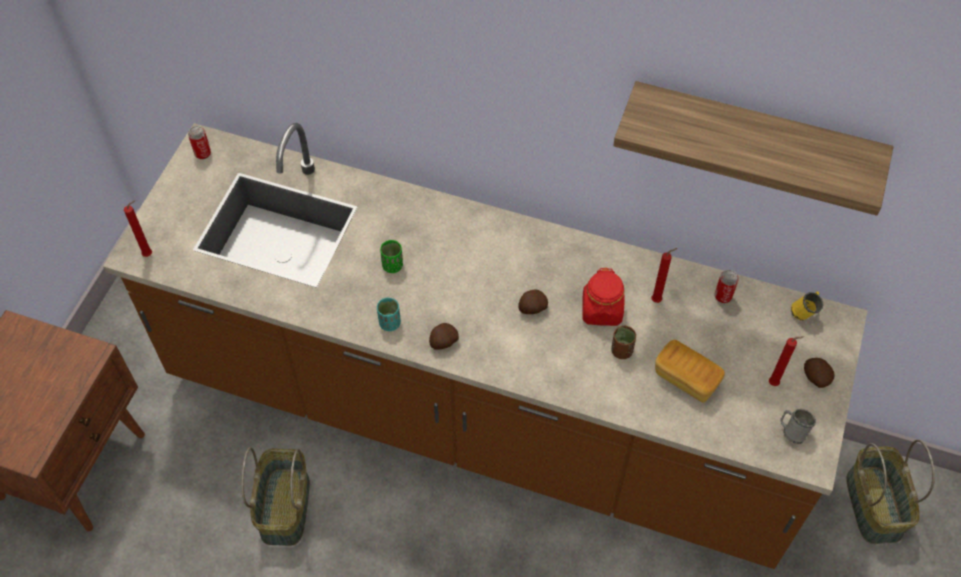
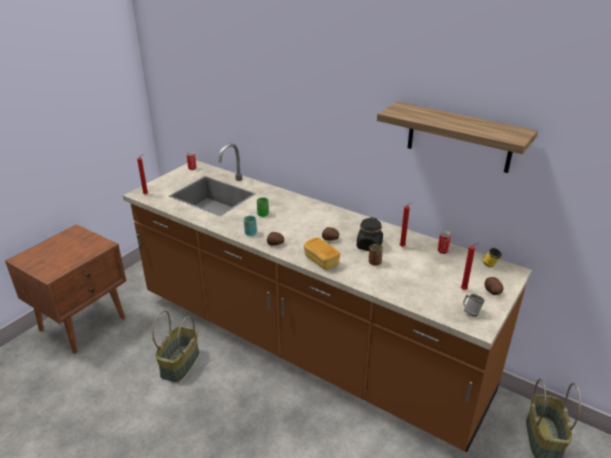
camera: 15 degrees right, 25 degrees down
red jar [582,267,624,326] -> black jar [357,217,383,251]
bread [655,340,725,403] -> bread moved to [304,237,340,270]

